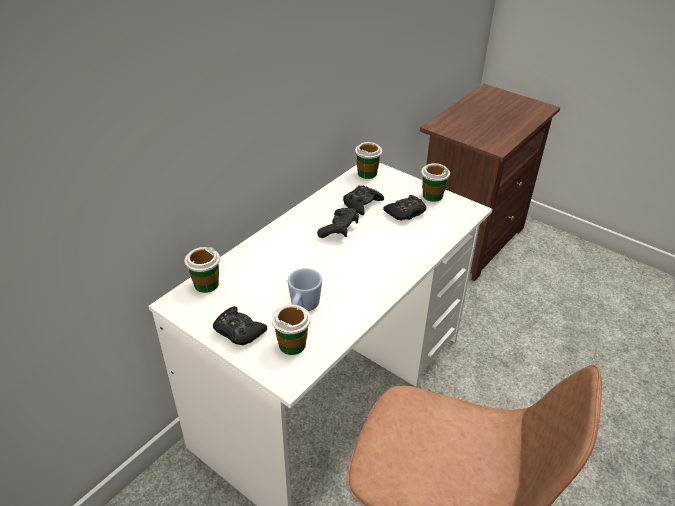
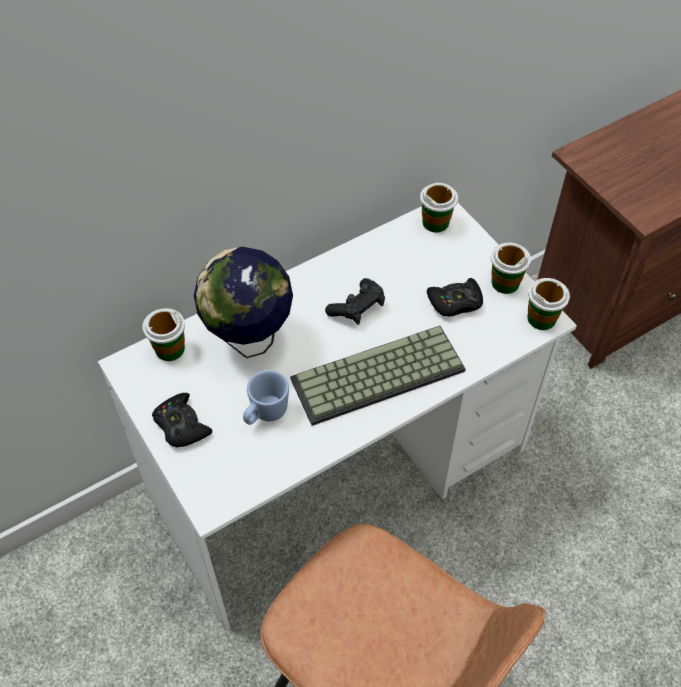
camera: 20 degrees right, 15 degrees up
cup [272,305,311,355] -> cup moved to [527,278,570,330]
black game controller [343,186,384,215] -> none
none -> globe [194,247,293,358]
none -> keyboard [290,326,466,426]

